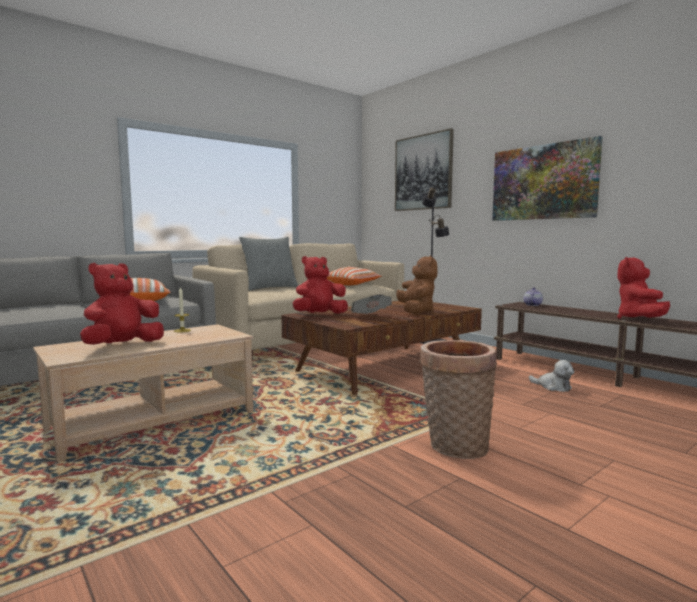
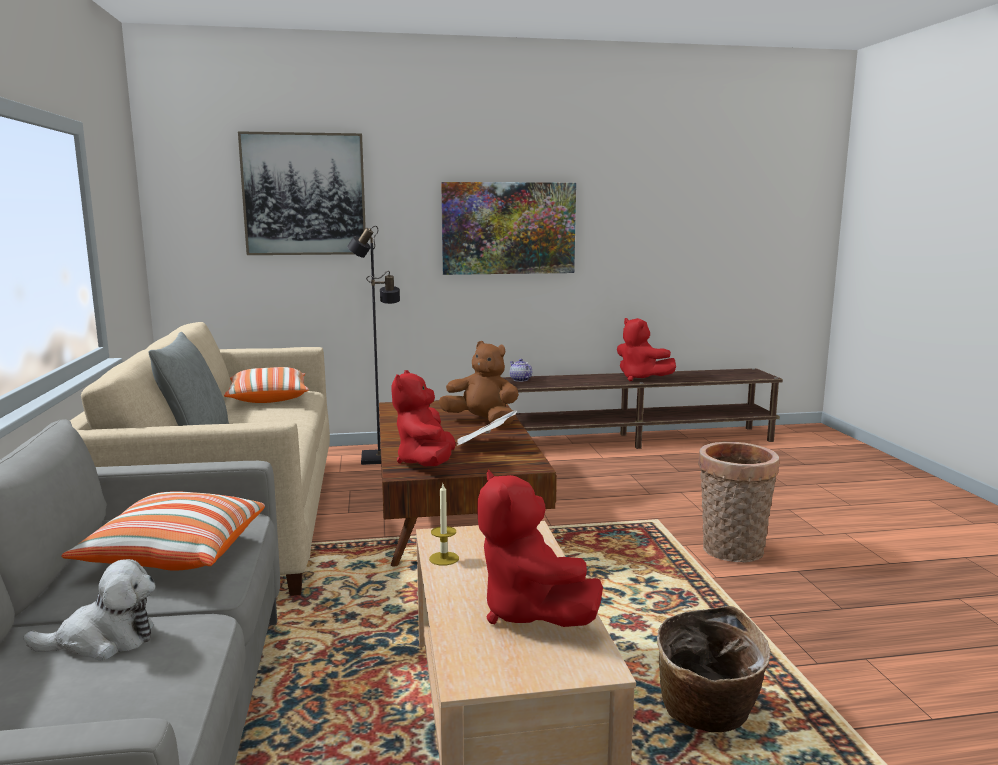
camera: 60 degrees left, 5 degrees up
plush toy [529,360,574,392] -> plush toy moved to [23,559,155,661]
none -> basket [657,606,771,732]

